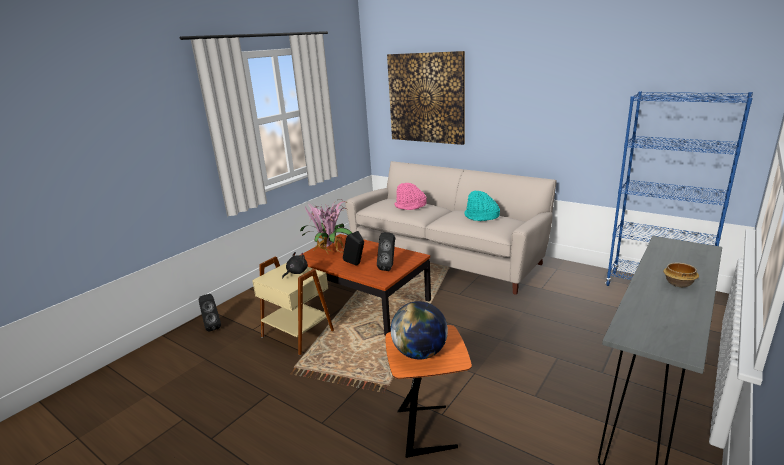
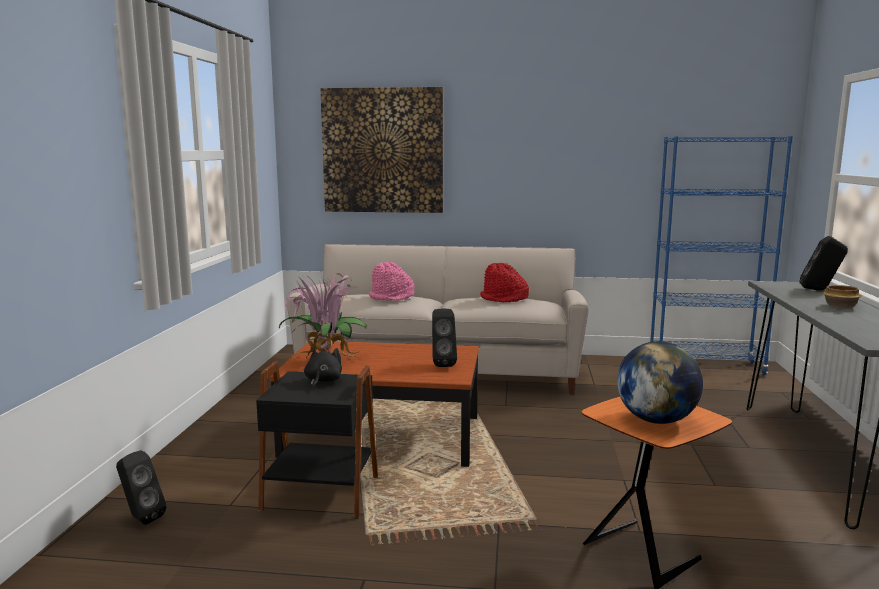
camera: 30 degrees left, 10 degrees down
beige side table [252,257,334,356] -> black side table [256,361,378,519]
black speaker [343,231,364,265] -> black speaker moved to [800,236,848,290]
turquoise hat [464,191,500,221] -> red hat [480,263,529,302]

